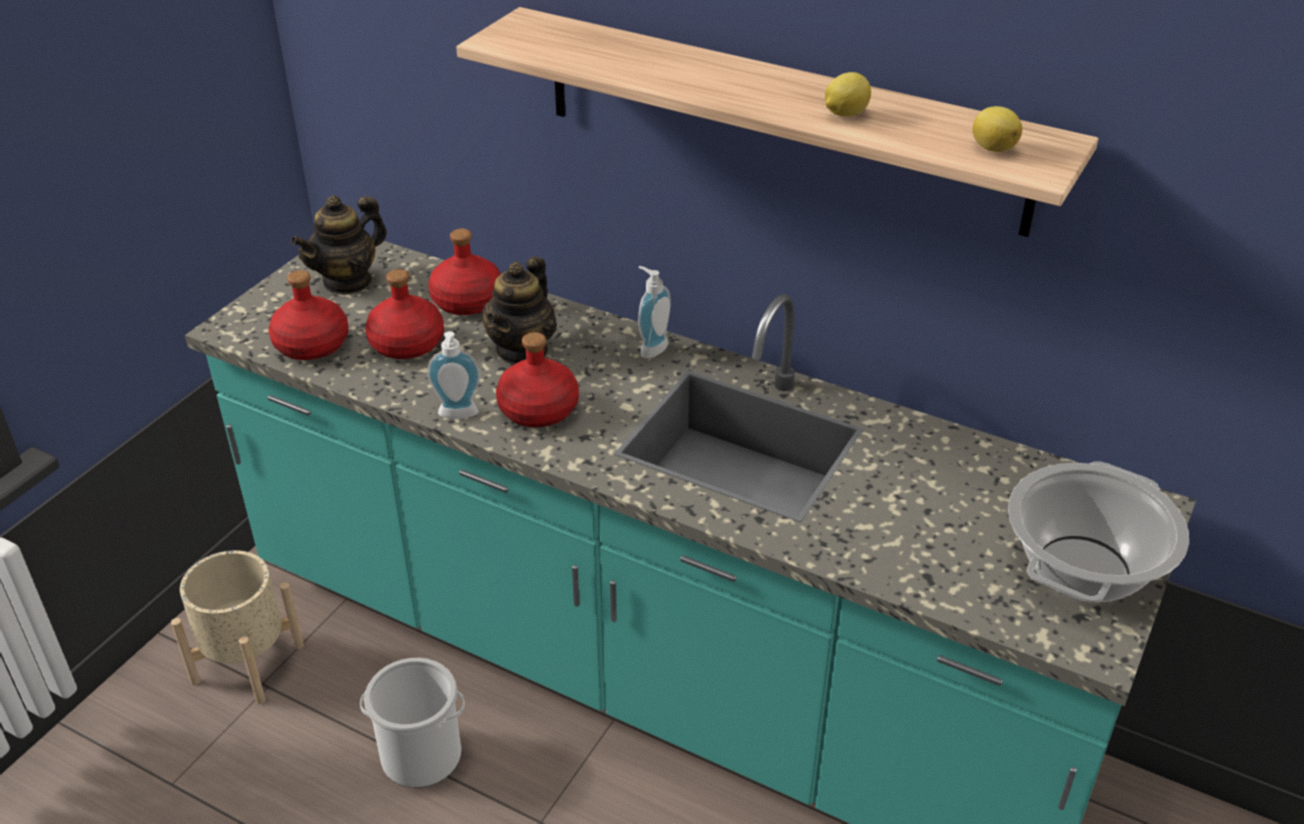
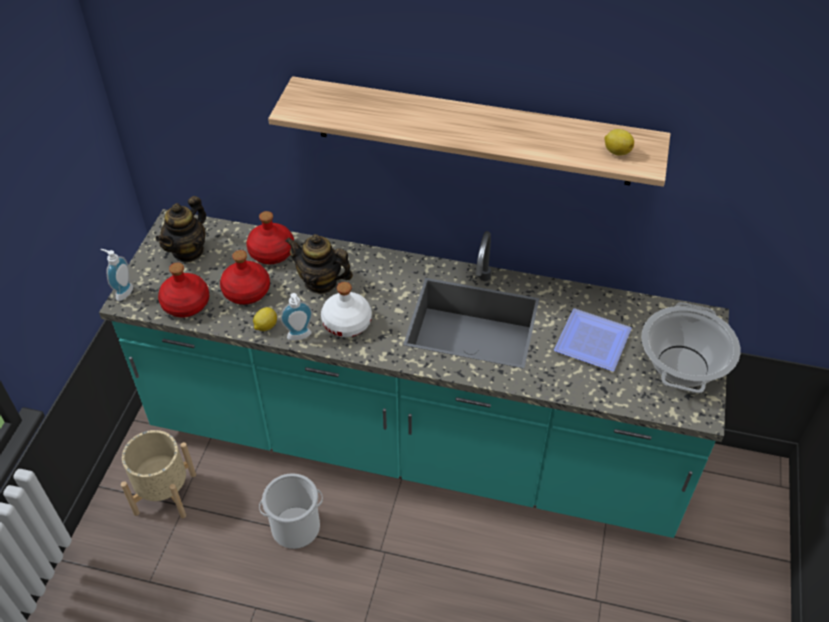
camera: 15 degrees left, 10 degrees up
teapot [482,256,557,365] -> teapot turned 105 degrees clockwise [285,234,353,294]
red bottle [496,332,579,427] -> white bottle [321,282,372,337]
soap dispenser [638,266,671,358] -> soap dispenser moved to [100,249,133,301]
lemon [825,72,871,117] -> lemon moved to [253,307,277,331]
none -> plate [554,308,632,371]

